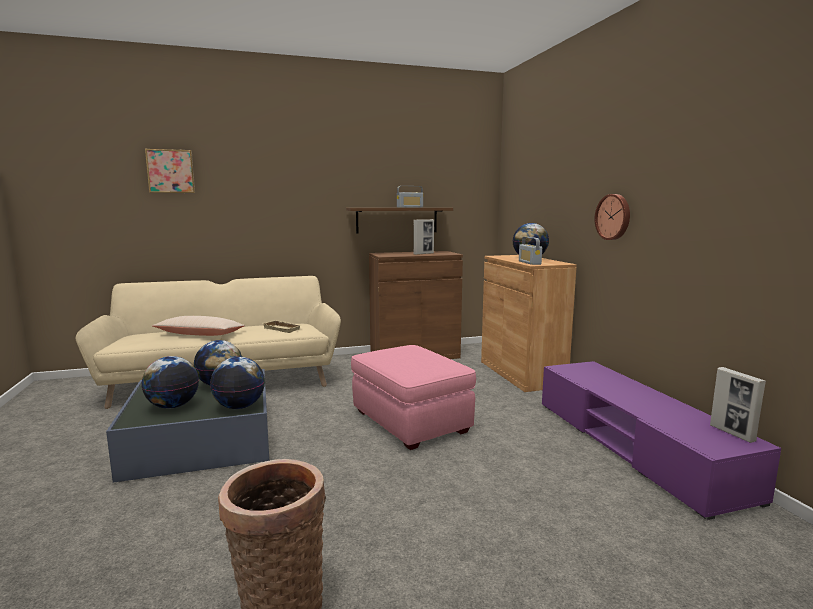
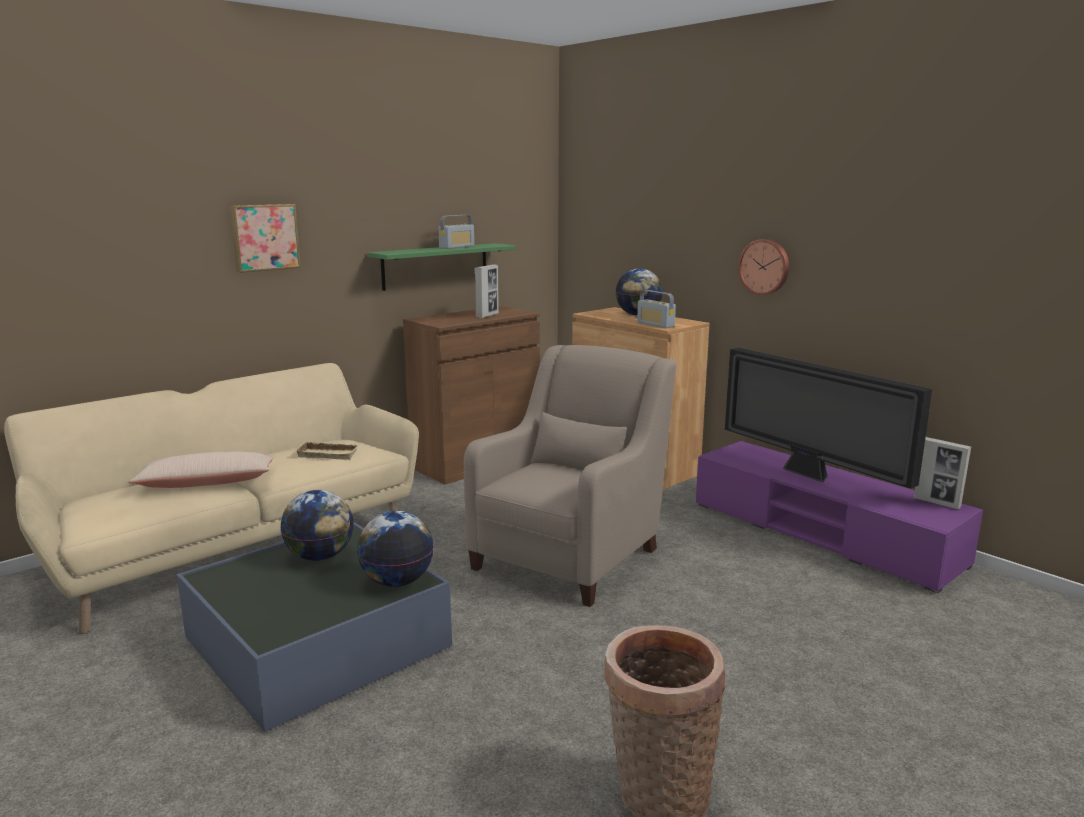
camera: 25 degrees left, 5 degrees up
globe [141,356,199,409] -> none
picture [145,149,195,193] -> picture moved to [230,204,301,273]
brown shelf [346,208,453,234] -> green shelf [367,243,516,291]
pink ottoman [351,345,476,450] -> beige armchair [464,345,676,607]
none -> television [725,348,932,489]

